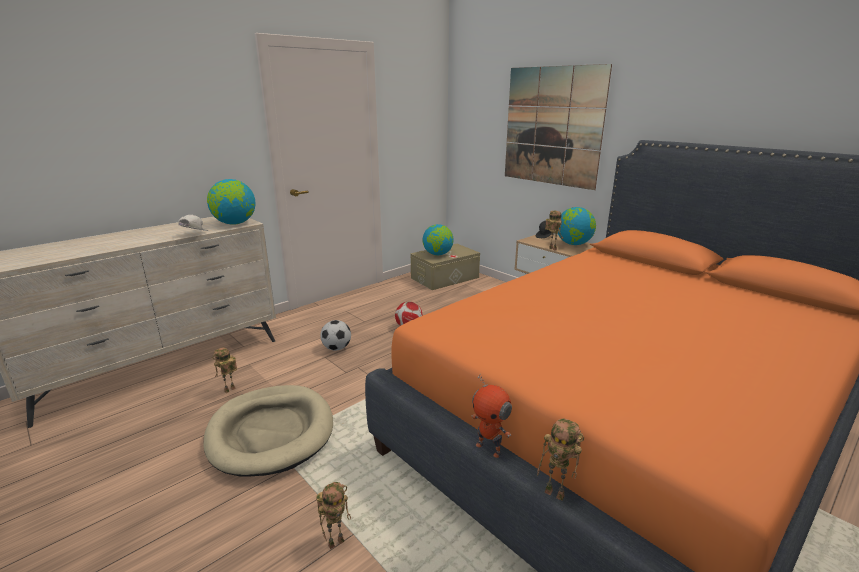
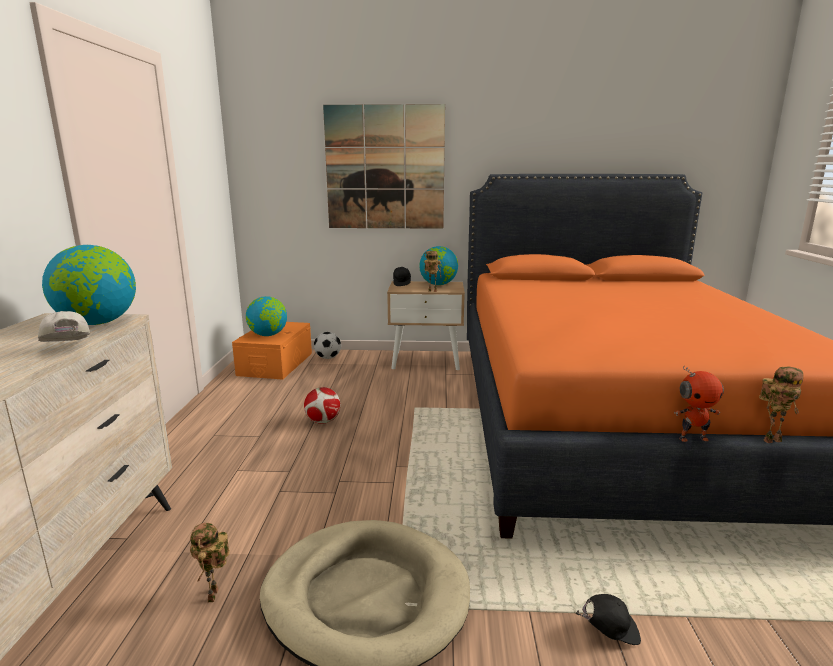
camera: 45 degrees left, 5 degrees down
toy robot [316,482,351,549] -> black cap [576,594,641,645]
football [320,320,351,350] -> football moved to [314,332,341,359]
beige storage box [411,244,480,290] -> orange storage box [232,322,312,380]

